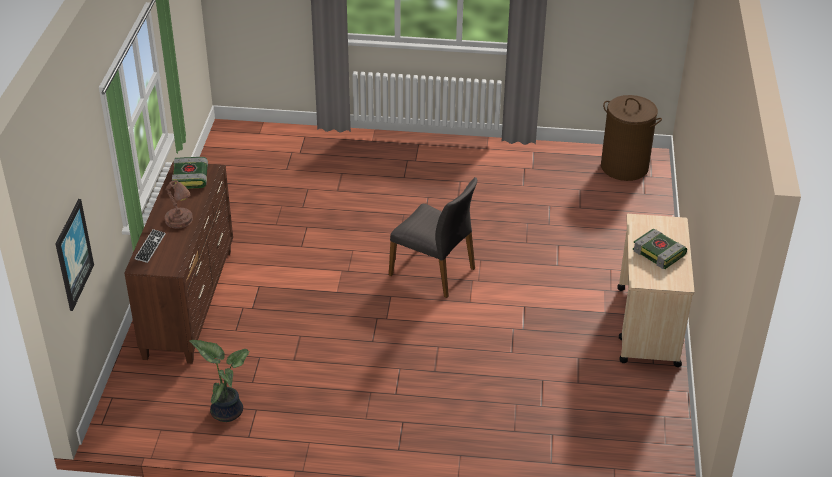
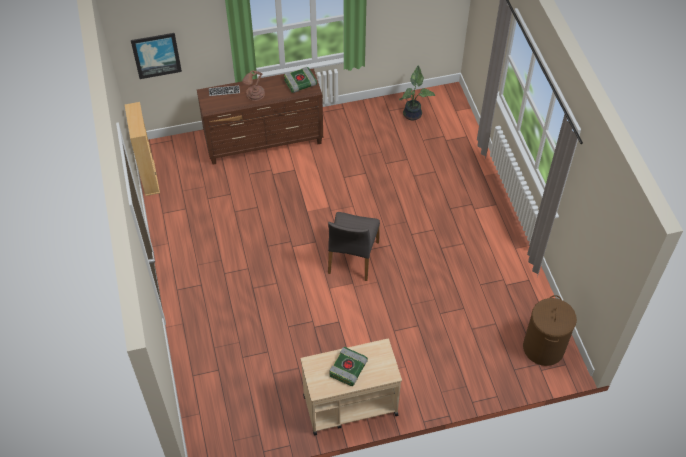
camera: 70 degrees right, 15 degrees up
potted plant [189,340,249,422] -> potted plant moved to [399,66,435,120]
none -> beige bookcase [125,102,160,196]

